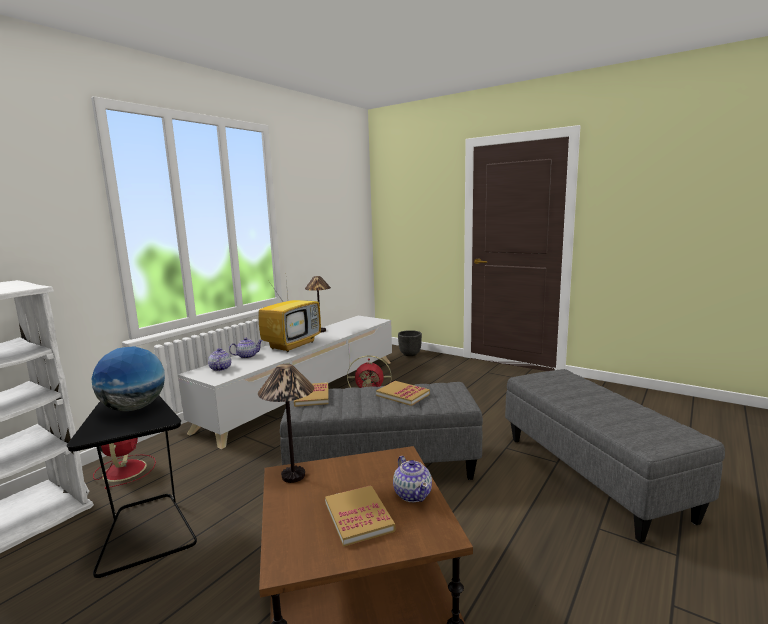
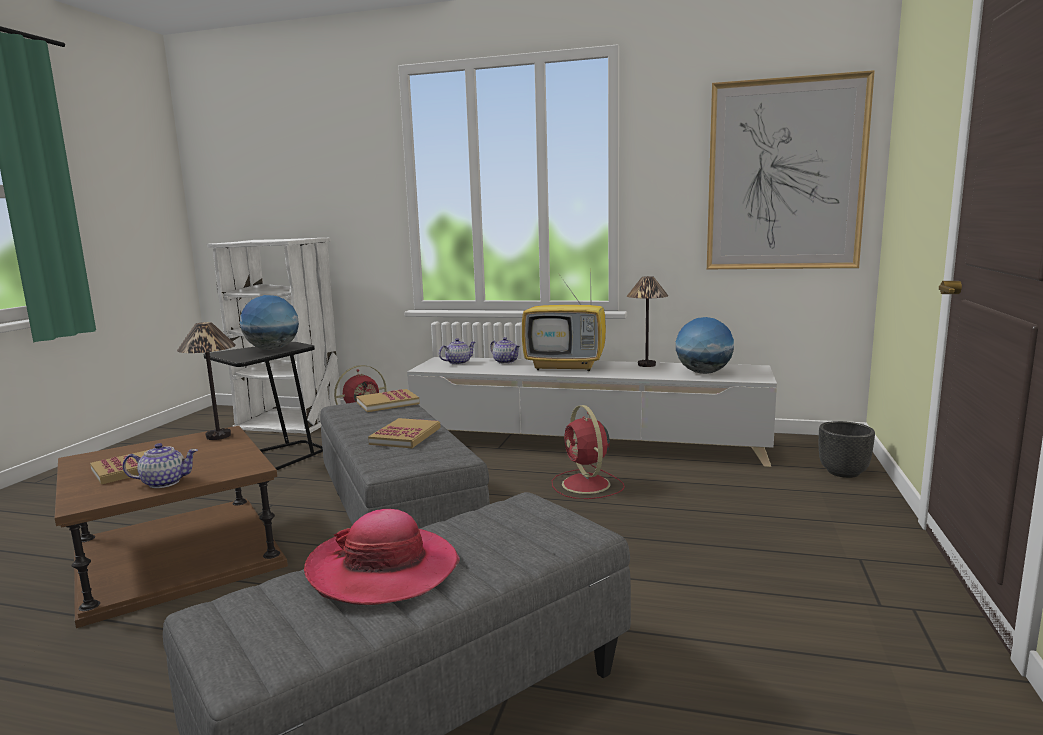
camera: 70 degrees right, 0 degrees up
teapot [393,456,432,502] -> teapot turned 150 degrees counterclockwise [122,443,198,488]
none -> hat [304,509,460,605]
none -> globe [676,317,734,374]
none -> picture [707,70,875,269]

